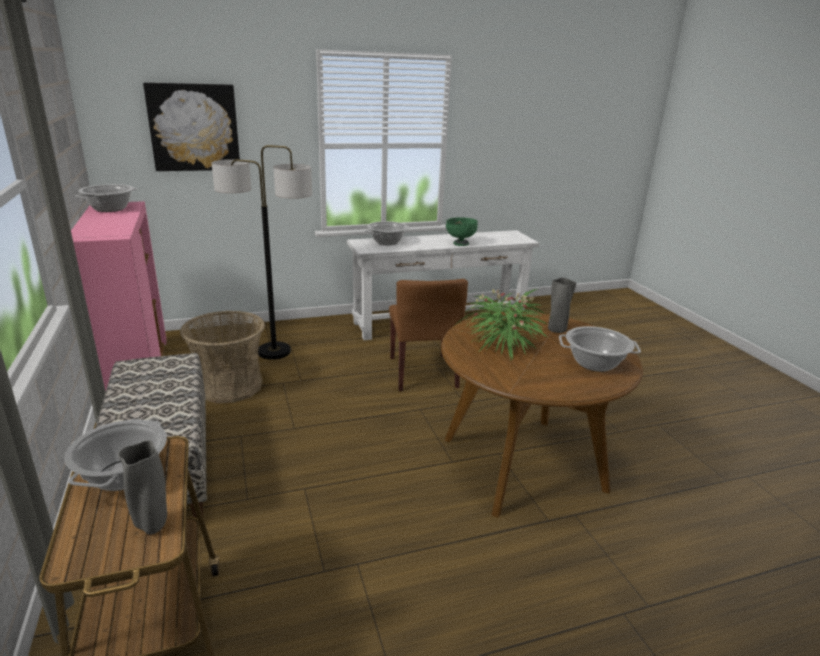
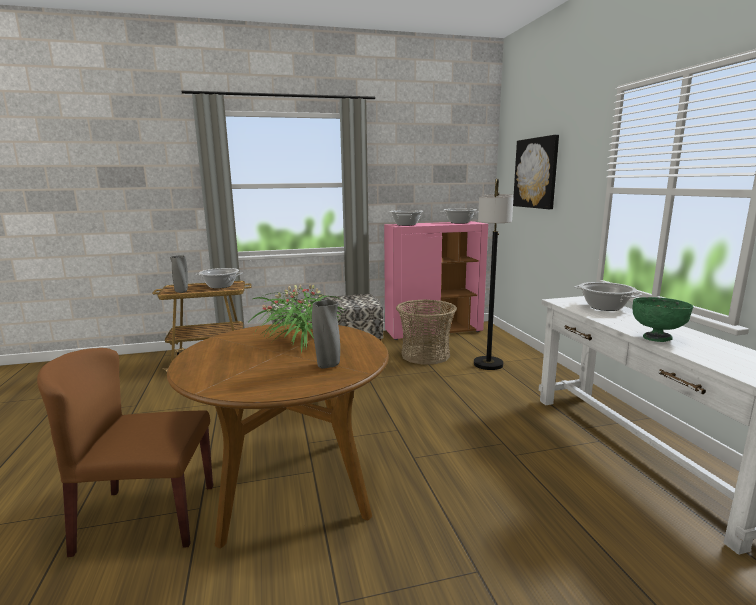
camera: 95 degrees right, 10 degrees down
brown chair [389,279,468,391] -> brown chair moved to [37,348,213,557]
cooking pot [559,326,641,372] -> cooking pot moved to [389,210,423,226]

